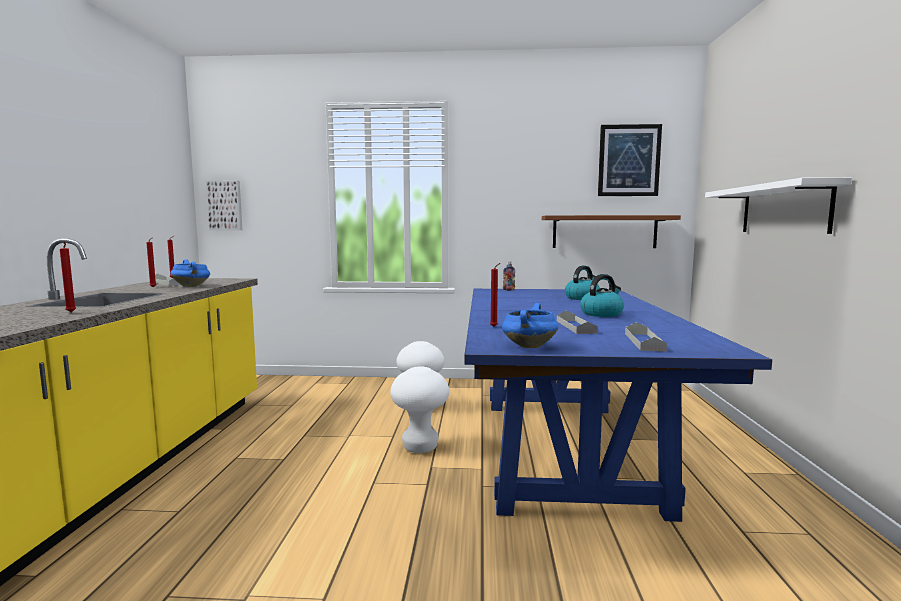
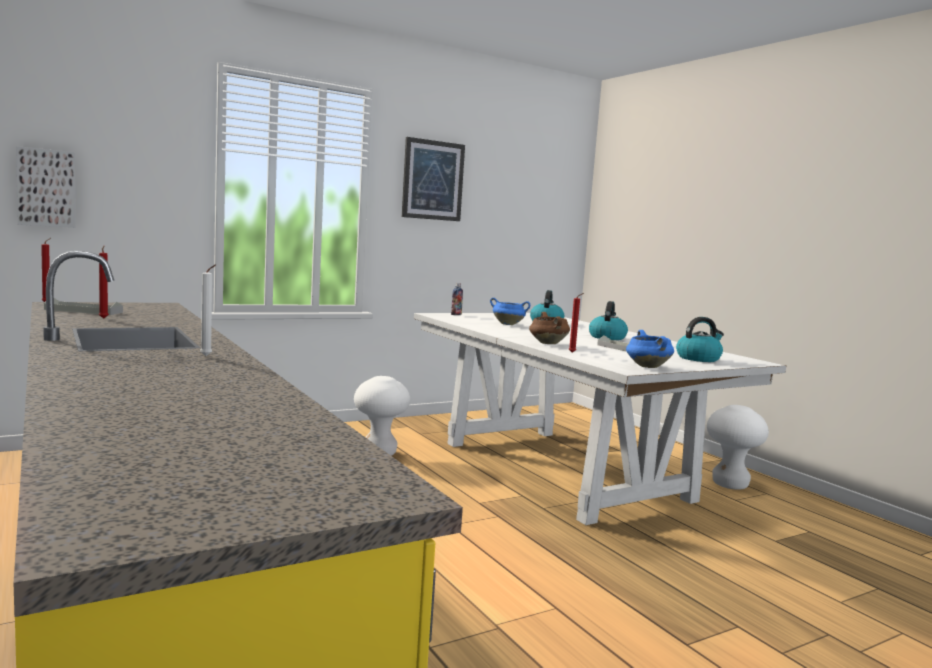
camera: 35 degrees left, 0 degrees up
red candle [60,241,76,312] -> white candle [200,264,216,356]
blue cooking pot [170,259,210,287] -> blue cooking pot moved to [490,298,530,325]
white stool [390,366,449,453] -> white stool moved to [707,405,769,490]
blue dining table [464,289,772,522] -> white dining table [414,313,786,525]
brown shelf [542,215,681,248] -> none
picture [598,124,662,196] -> picture moved to [402,137,465,221]
grey tray [625,322,667,351] -> kettle [676,317,724,362]
white shelf [705,177,852,234] -> none
none -> brown cooking pot [529,312,570,344]

